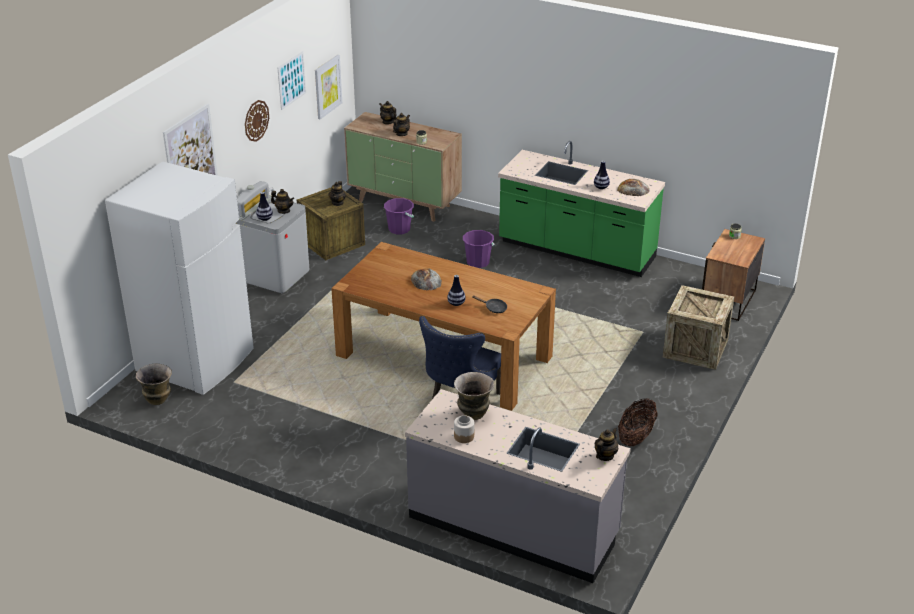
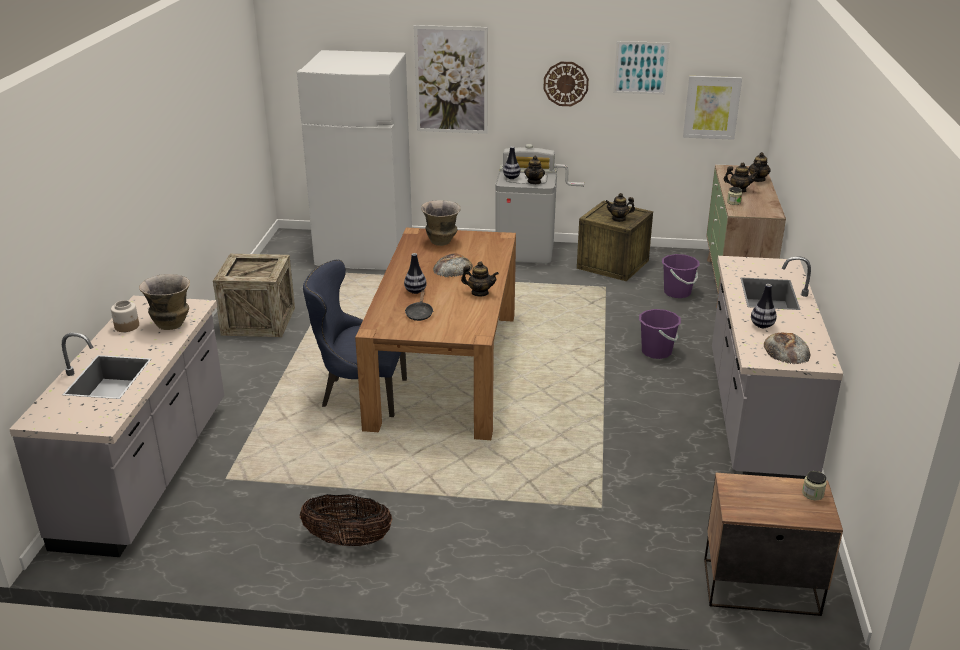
camera: 70 degrees right, 5 degrees down
vase [136,364,172,405] -> vase moved to [421,200,461,246]
green counter [498,141,665,277] -> grey counter [712,256,843,479]
teapot [594,428,618,461] -> teapot moved to [461,261,499,296]
crate [663,285,734,370] -> crate moved to [213,254,295,337]

